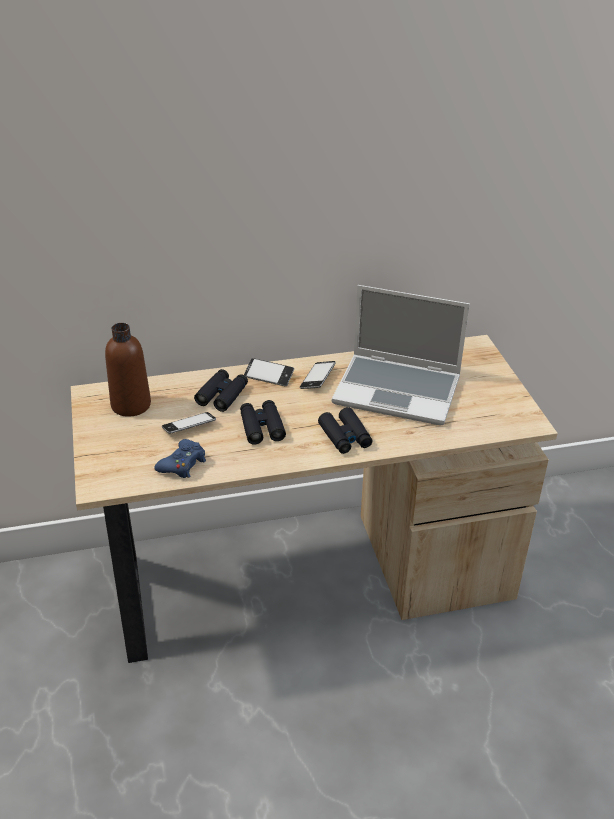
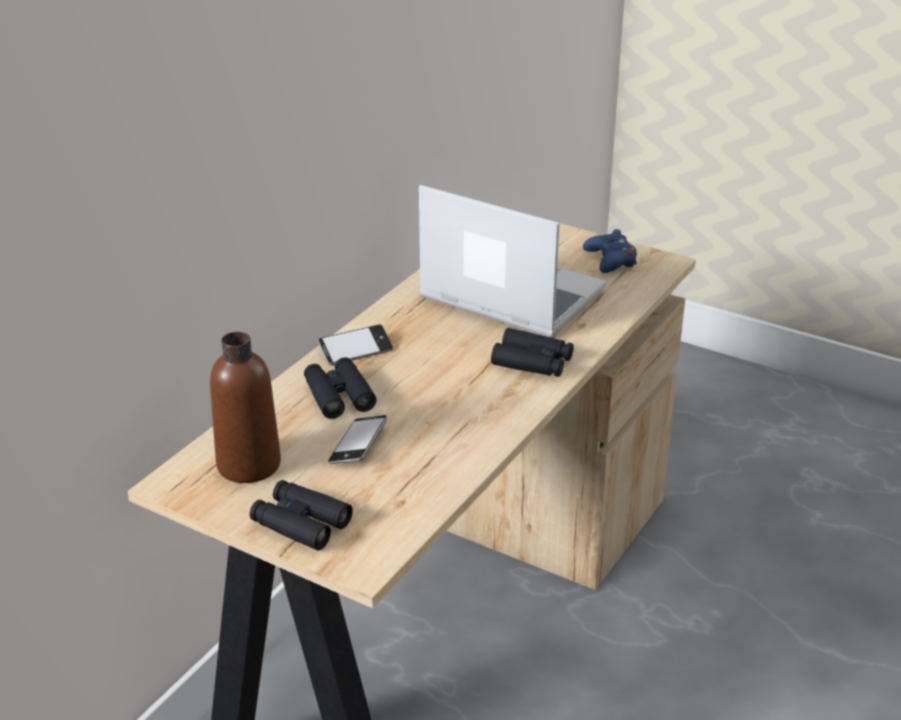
camera: 45 degrees left, 5 degrees down
blue game controller [154,439,206,478] -> blue game controller moved to [583,229,637,273]
black binoculars [240,400,286,445] -> black binoculars moved to [250,480,353,551]
phone [300,361,336,389] -> none
laptop [332,285,470,425] -> laptop turned 120 degrees counterclockwise [419,185,606,337]

